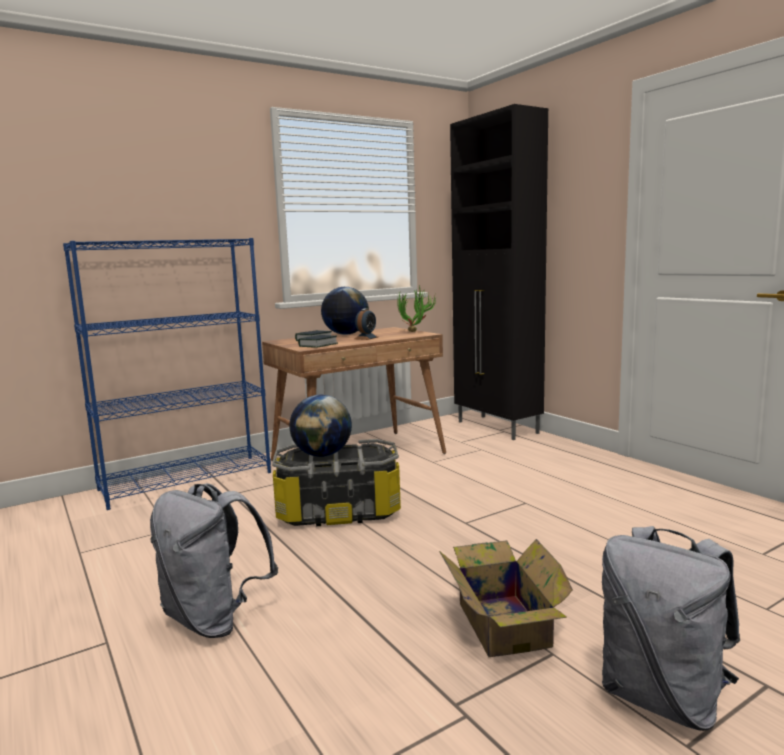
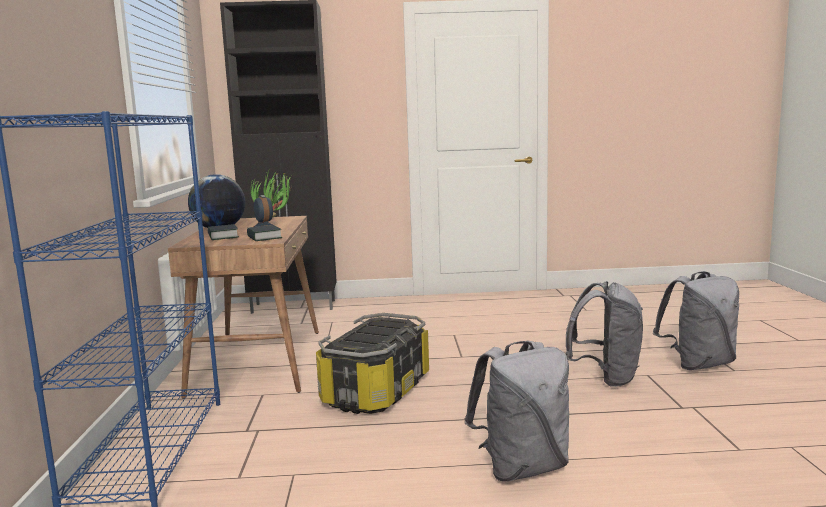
camera: 60 degrees left, 0 degrees up
globe [290,395,352,457] -> none
cardboard box [439,539,573,657] -> grey backpack [566,281,643,387]

